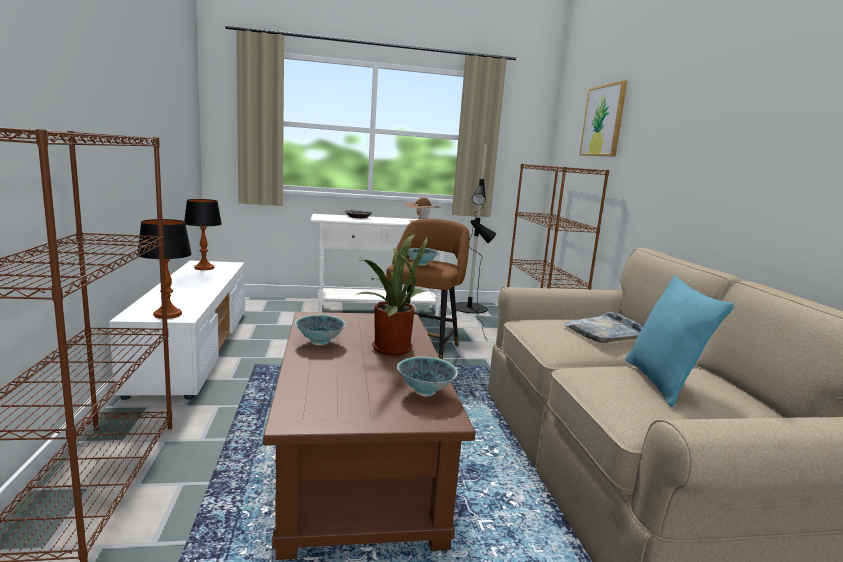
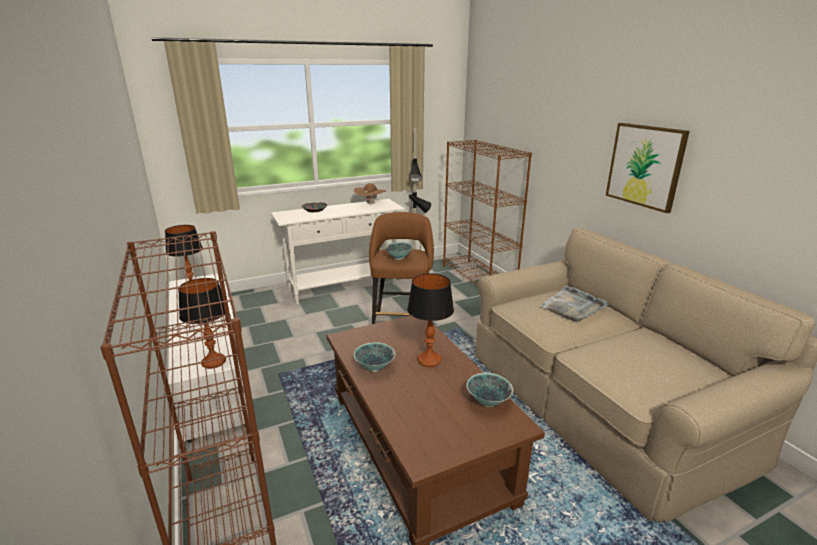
camera: 15 degrees left, 10 degrees up
potted plant [356,234,428,356] -> table lamp [407,273,454,367]
picture [579,80,627,157] -> picture moved to [606,123,690,213]
turquoise pillow [625,275,734,407] -> none

